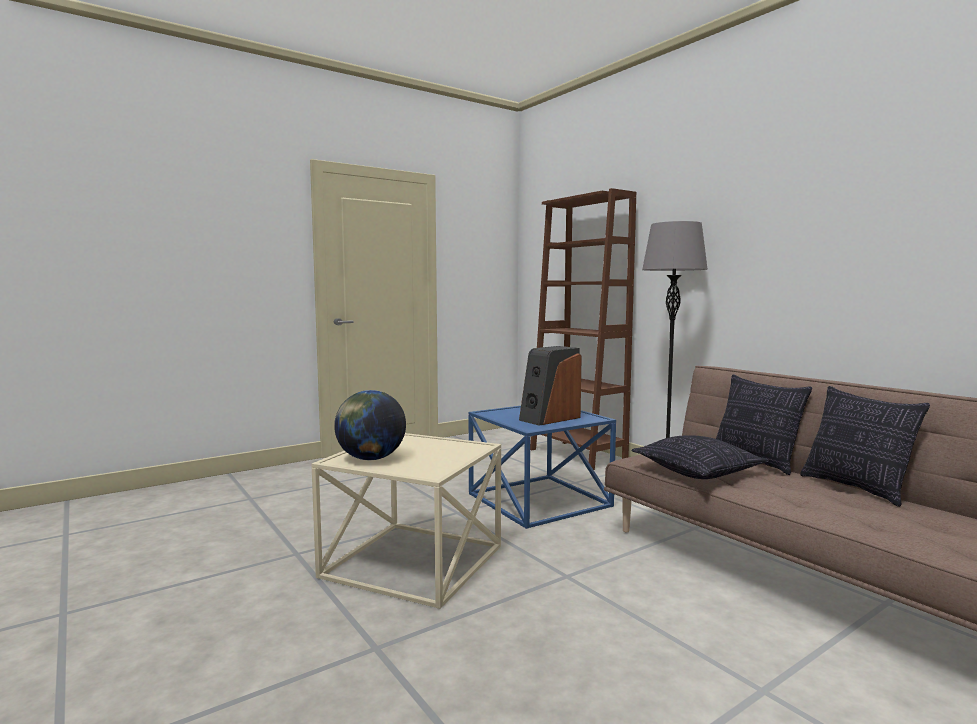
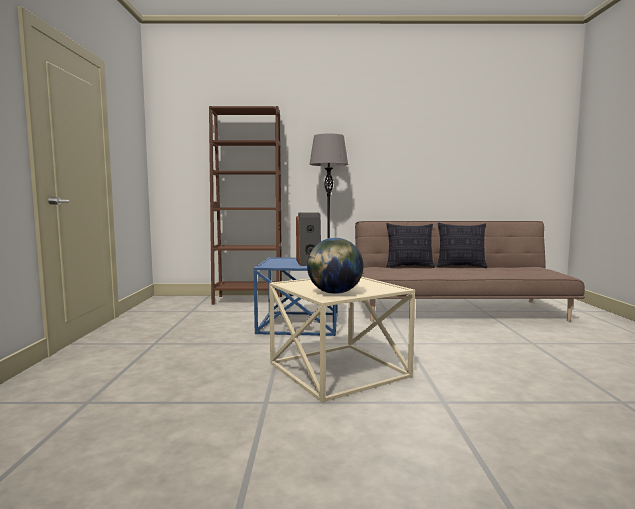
camera: 55 degrees left, 0 degrees up
pillow [632,435,769,479] -> none

